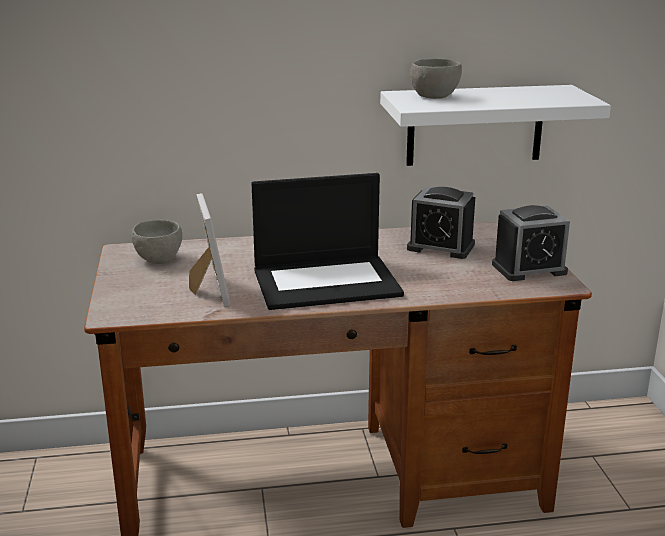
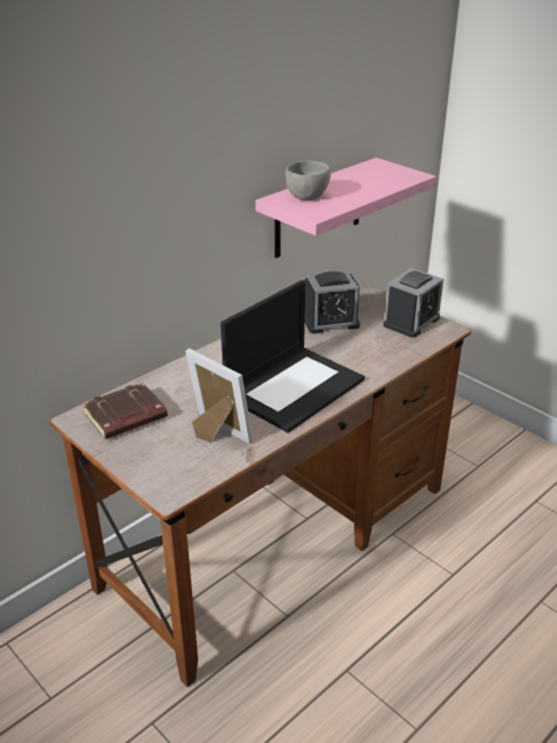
camera: 35 degrees left, 10 degrees up
grey bowl [131,220,182,264] -> brown book [82,382,168,439]
white shelf [380,85,611,166] -> pink shelf [255,158,436,258]

